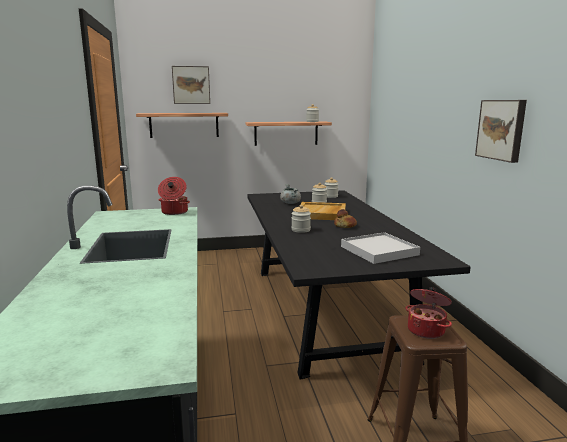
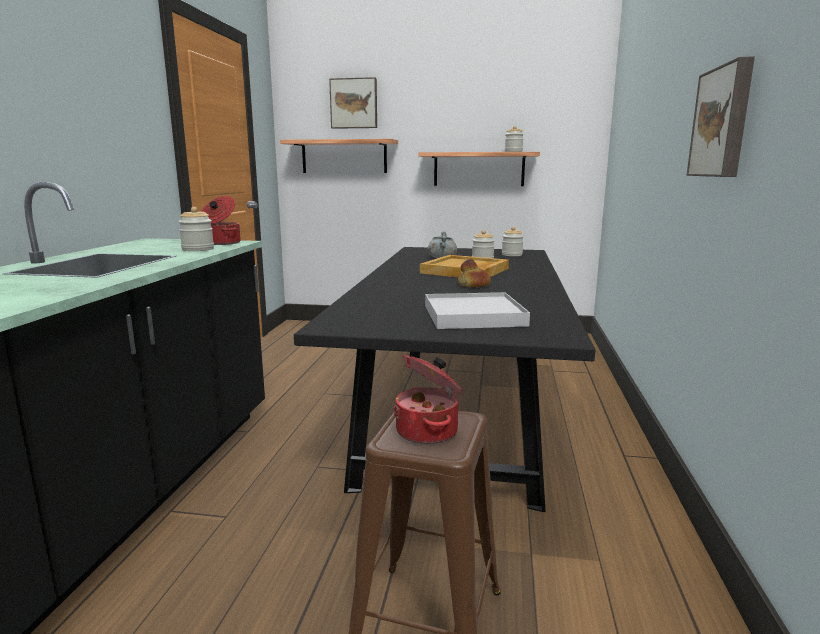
camera: 20 degrees right, 0 degrees up
jar [291,205,311,233] -> jar moved to [178,207,214,251]

